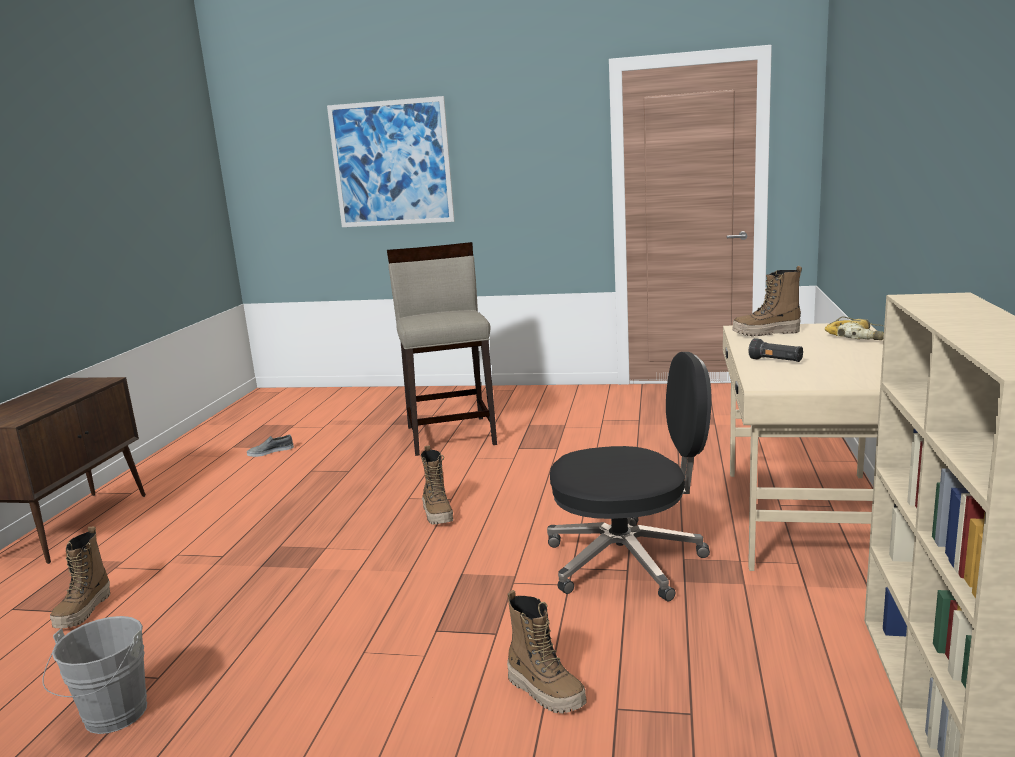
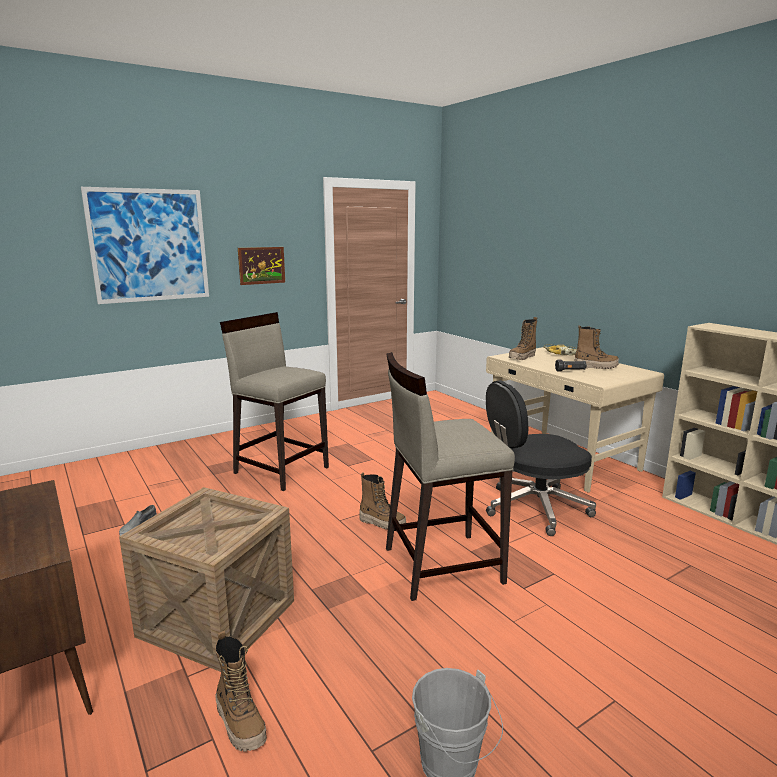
camera: 45 degrees left, 0 degrees up
boot [507,590,586,713] -> boot moved to [575,325,619,369]
black office chair [547,352,712,601] -> black office chair turned 150 degrees counterclockwise [486,380,596,536]
none -> crate [119,487,294,672]
none -> picture [238,247,285,285]
none -> beige stool [386,352,515,601]

